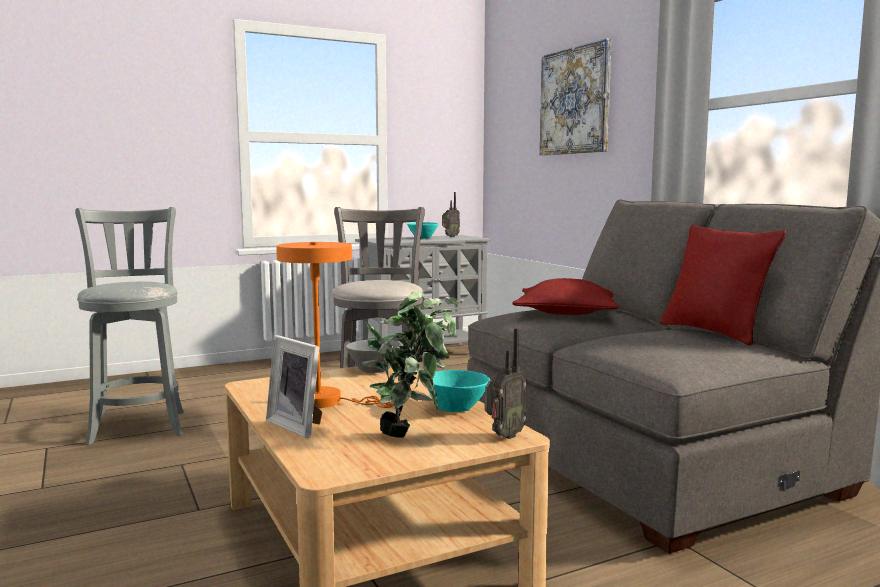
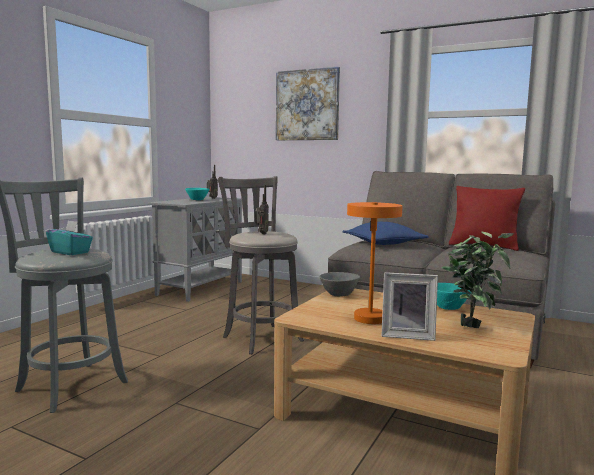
camera: 35 degrees left, 0 degrees up
radio [485,328,527,439] -> radio moved to [255,185,269,234]
red pillow [512,278,619,315] -> blue pillow [342,222,429,245]
none -> turquoise tissue box [46,220,93,255]

